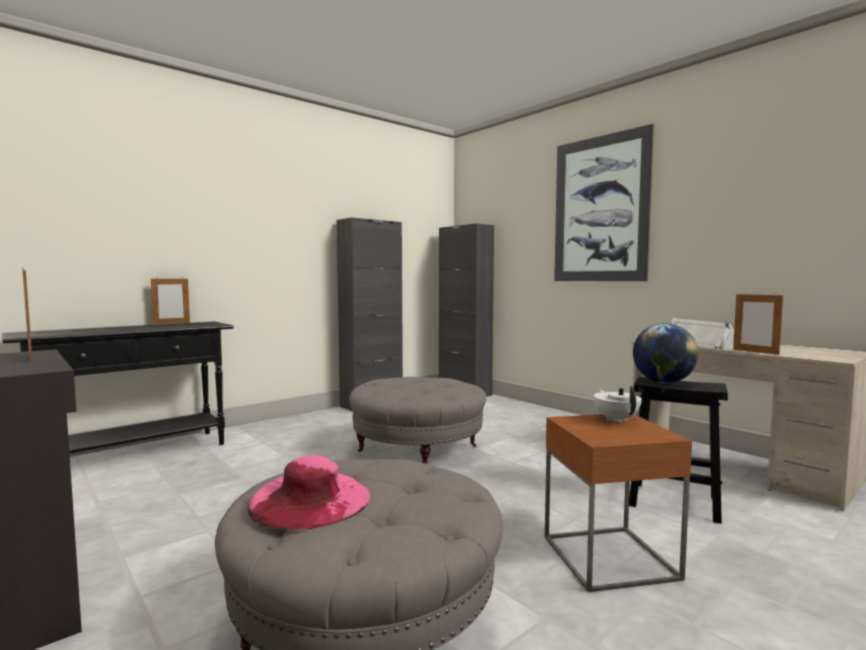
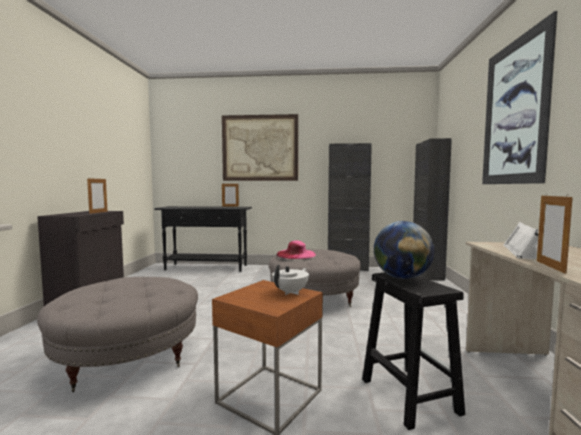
camera: 45 degrees right, 0 degrees up
pink hat [247,455,370,530] -> pink hat moved to [277,240,316,259]
none -> picture [222,114,298,181]

